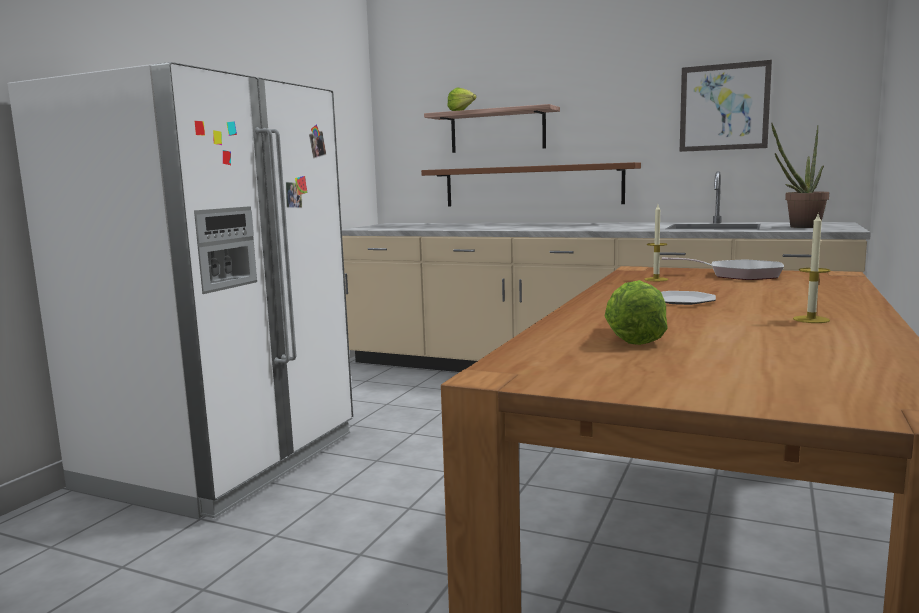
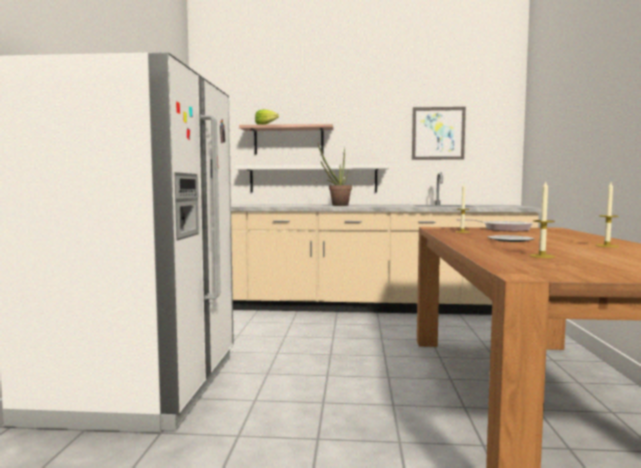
camera: 20 degrees left, 5 degrees down
brown shelf [421,162,641,206] -> white shelf [235,165,389,193]
lettuce [604,280,668,345] -> candle [530,181,555,258]
potted plant [771,123,829,228] -> potted plant moved to [318,144,352,206]

